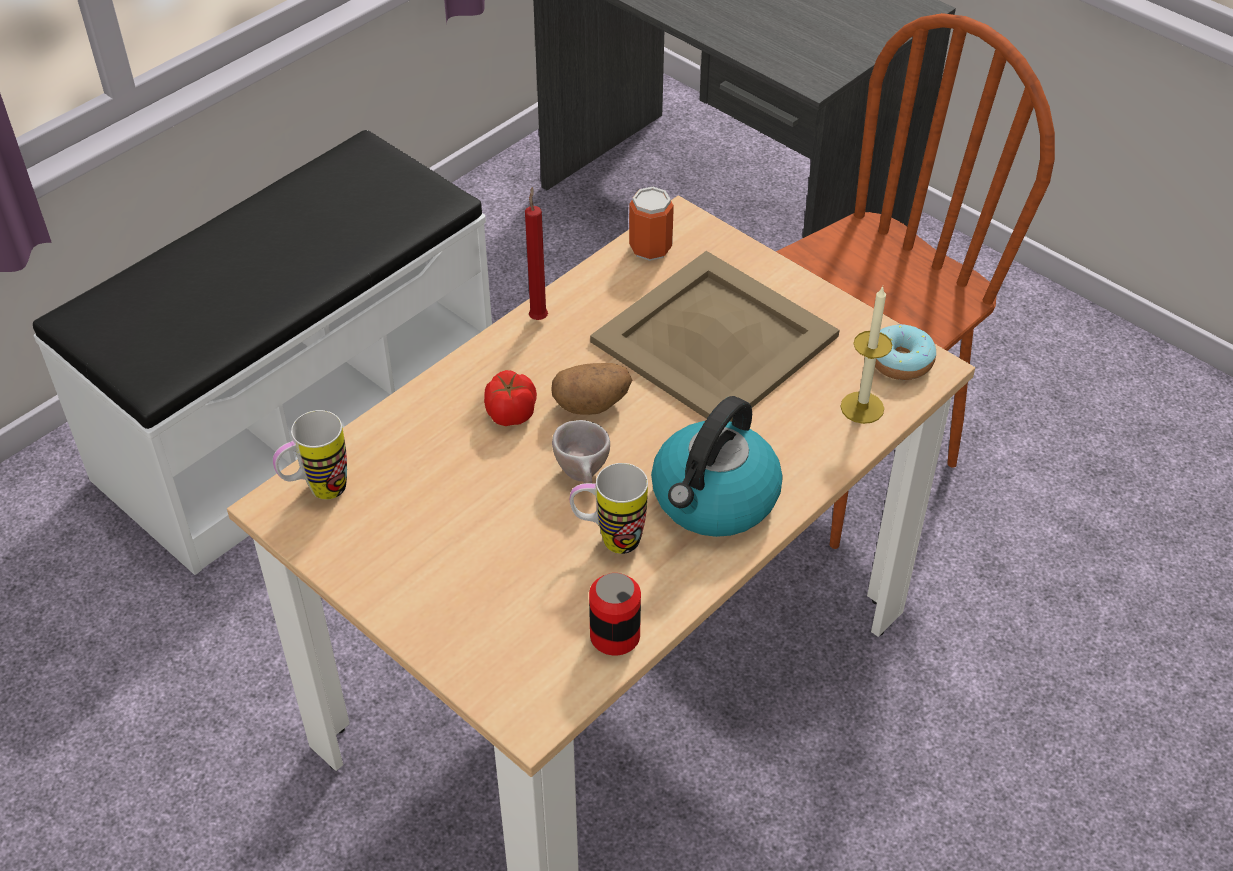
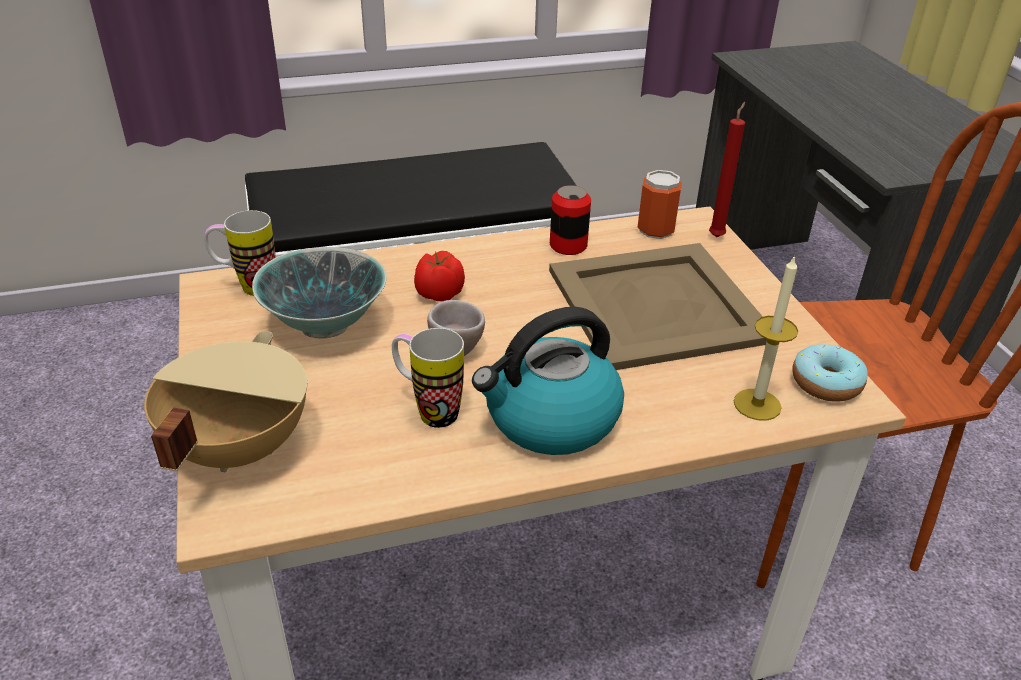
camera: 30 degrees right, 10 degrees down
red candle [525,187,548,320] -> red candle moved to [709,102,745,237]
potato [551,363,632,415] -> none
can [589,573,641,655] -> can moved to [550,185,591,255]
none -> beige cooking pot [144,331,307,472]
none -> bowl [252,247,387,339]

